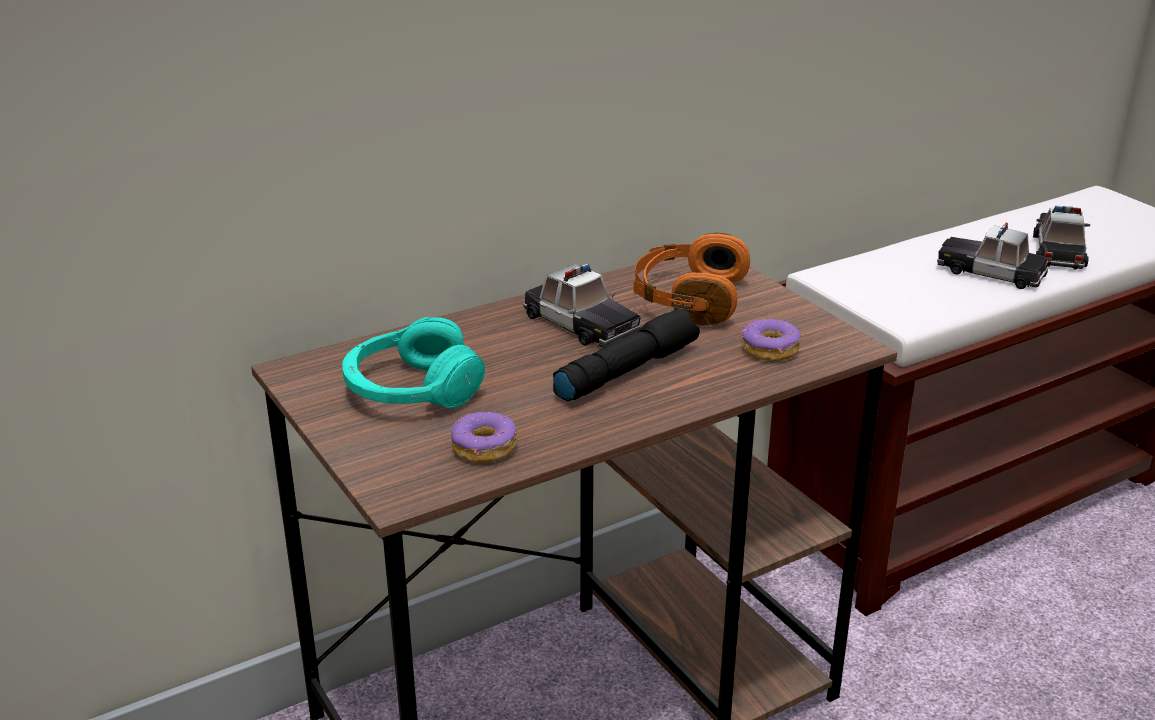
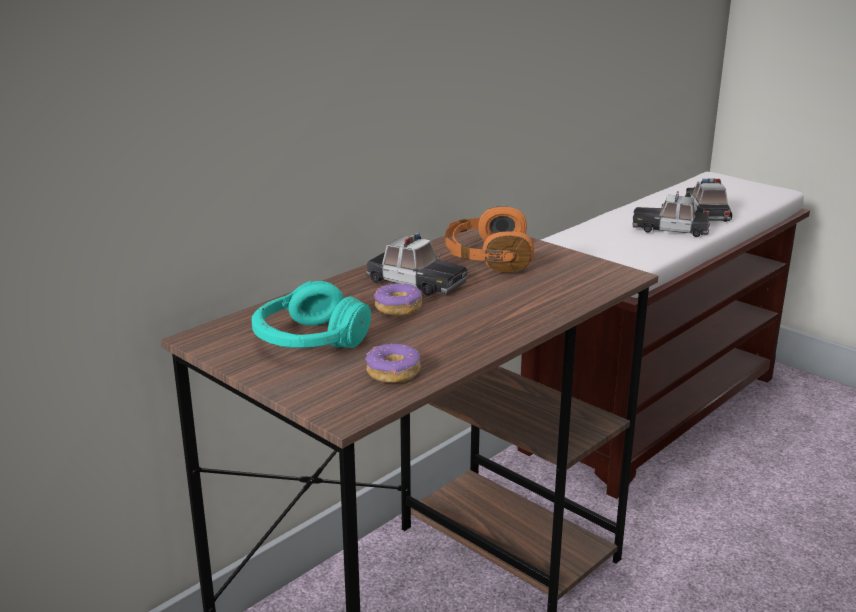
camera: 15 degrees left, 5 degrees down
black flashlight [553,309,700,402] -> none
donut [741,319,801,361] -> donut moved to [374,283,422,315]

